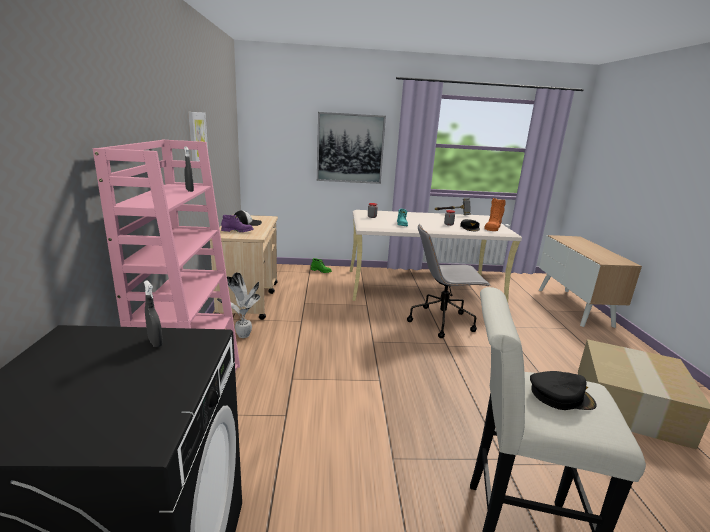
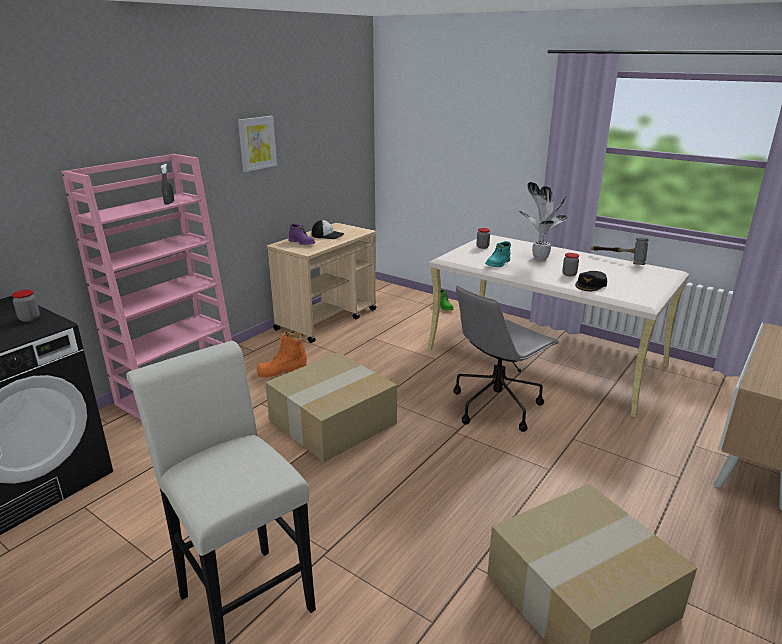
camera: 40 degrees right, 5 degrees up
grey spray bottle [144,280,163,347] -> jar [12,290,40,322]
potted plant [217,273,260,338] -> potted plant moved to [519,182,568,261]
picture [317,112,386,184] -> none
grey office chair [407,224,491,338] -> grey office chair turned 75 degrees counterclockwise [454,286,560,432]
orange boot [484,198,506,231] -> orange boot moved to [257,331,307,378]
black cap [530,371,597,410] -> none
none -> cardboard box [265,353,397,462]

